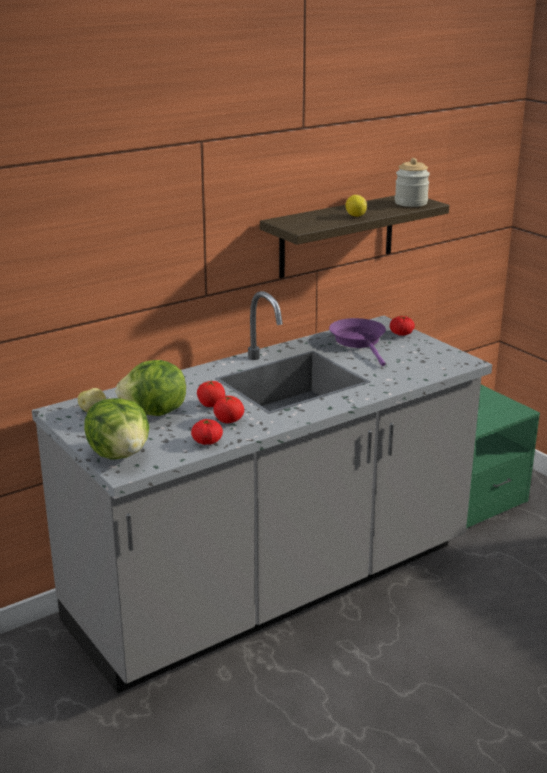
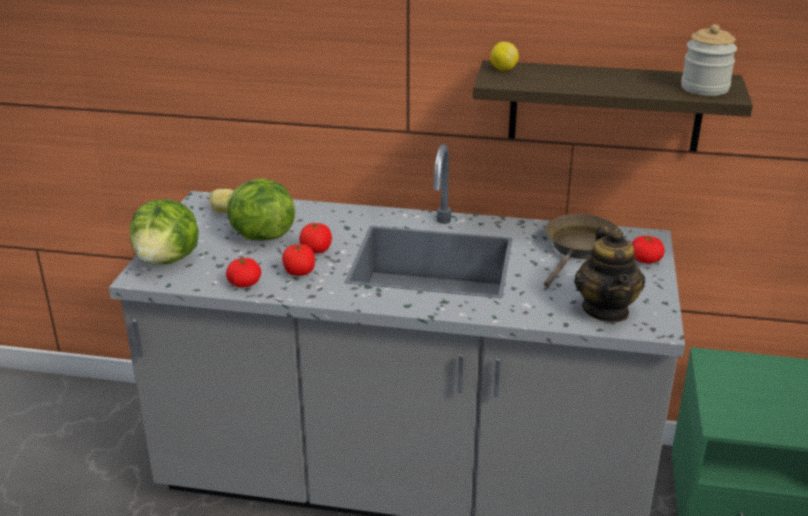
camera: 45 degrees right, 5 degrees up
purple frying pan [329,318,386,366] -> brown frying pan [544,214,618,287]
lemon [345,195,367,217] -> lemon moved to [490,42,519,71]
none -> teapot [574,225,645,322]

